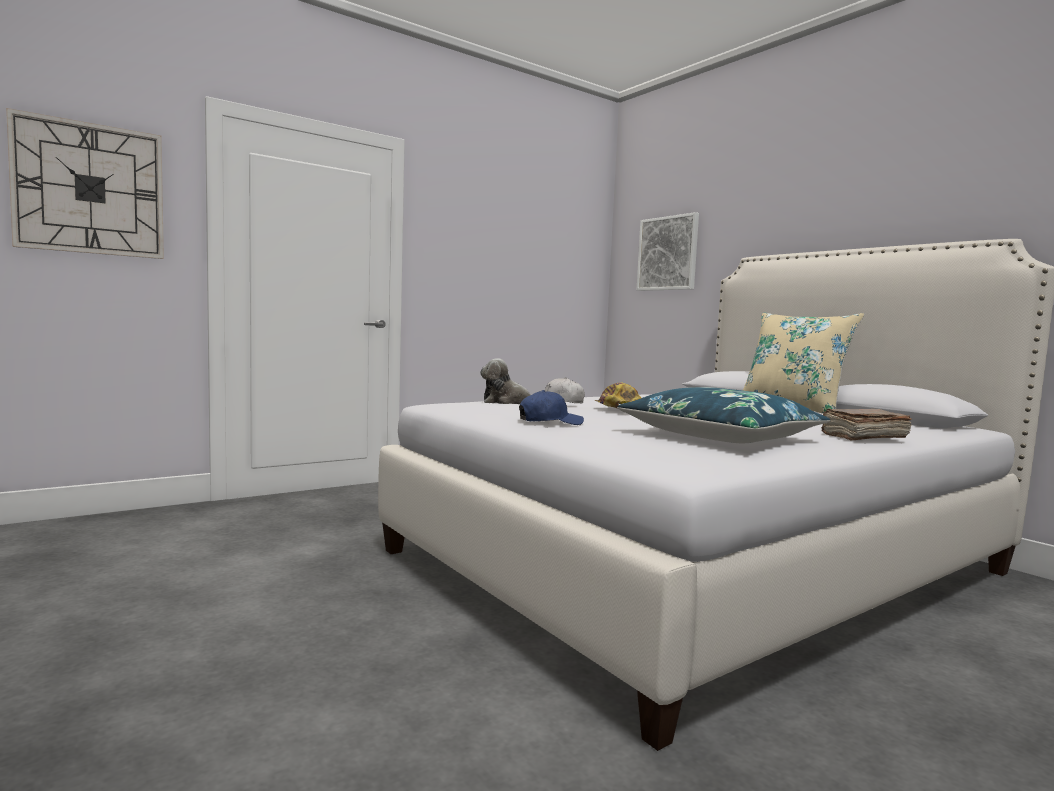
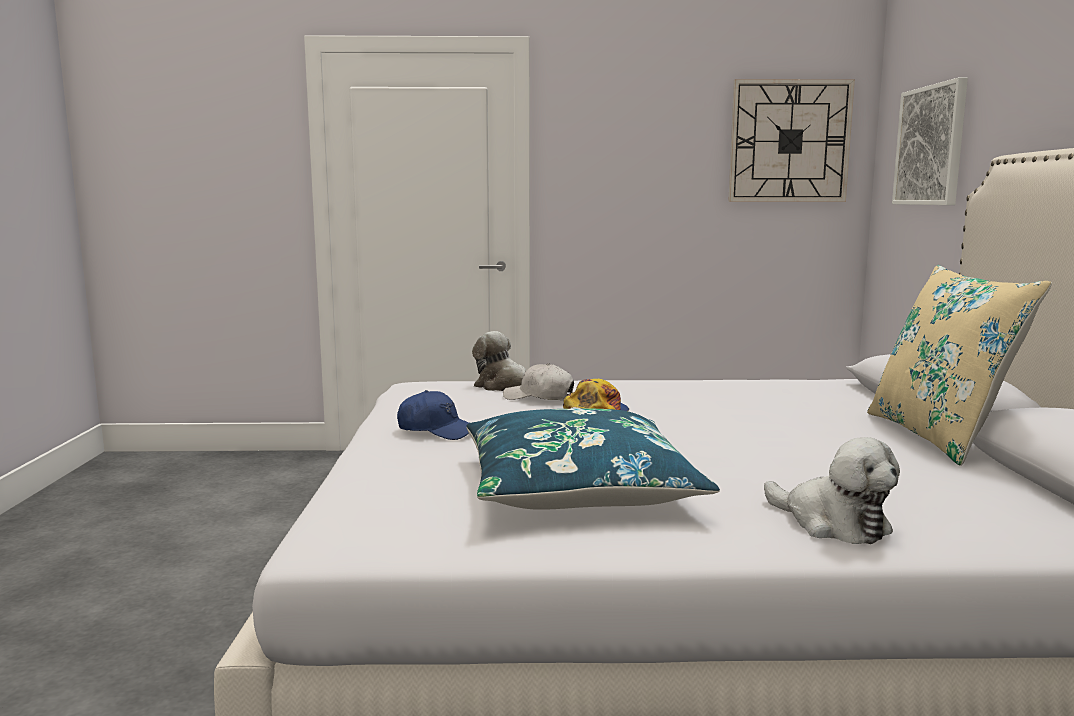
camera: 35 degrees right, 5 degrees up
wall clock [6,108,164,259] -> wall clock moved to [728,79,855,202]
brown book [821,409,912,440] -> plush toy [764,437,900,544]

